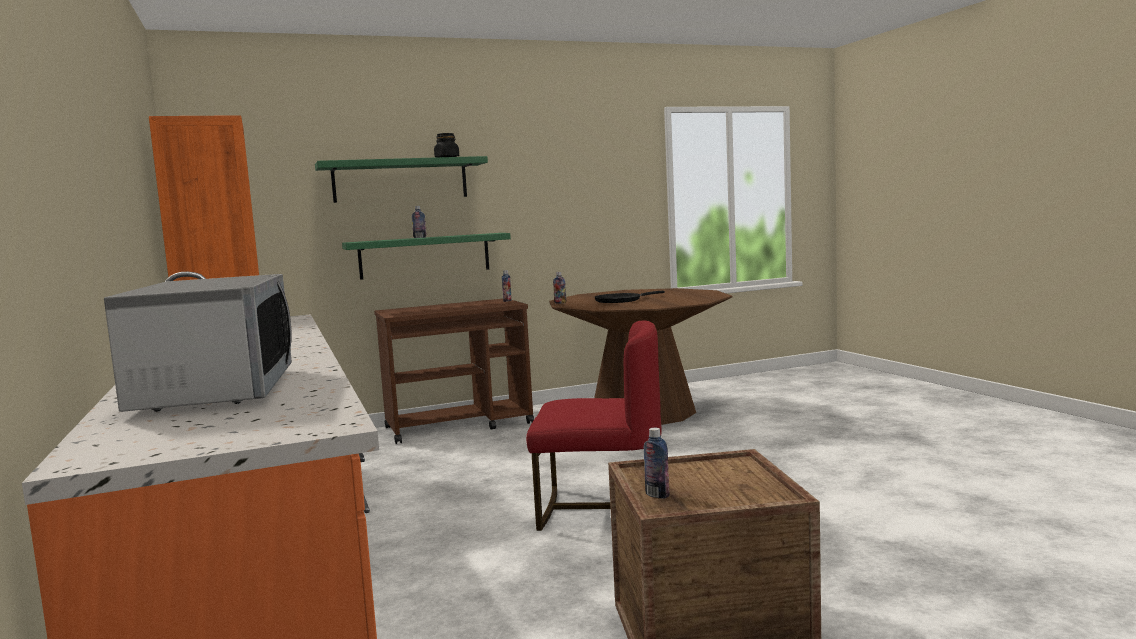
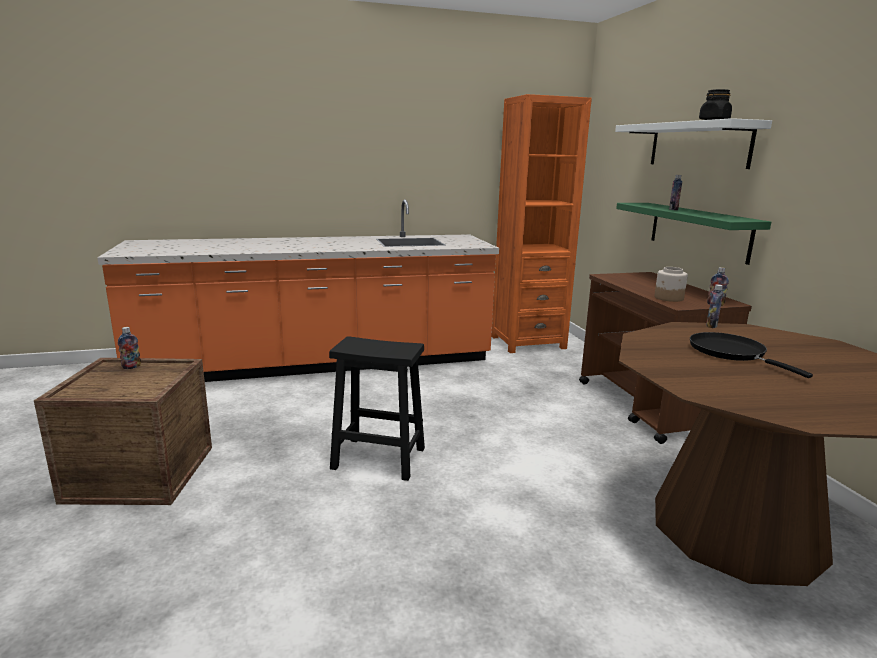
camera: 95 degrees right, 10 degrees up
microwave [104,274,292,412] -> none
green shelf [315,156,488,203] -> white shelf [615,118,772,169]
red chair [526,320,662,531] -> black stool [329,336,425,481]
none -> jar [654,267,688,302]

